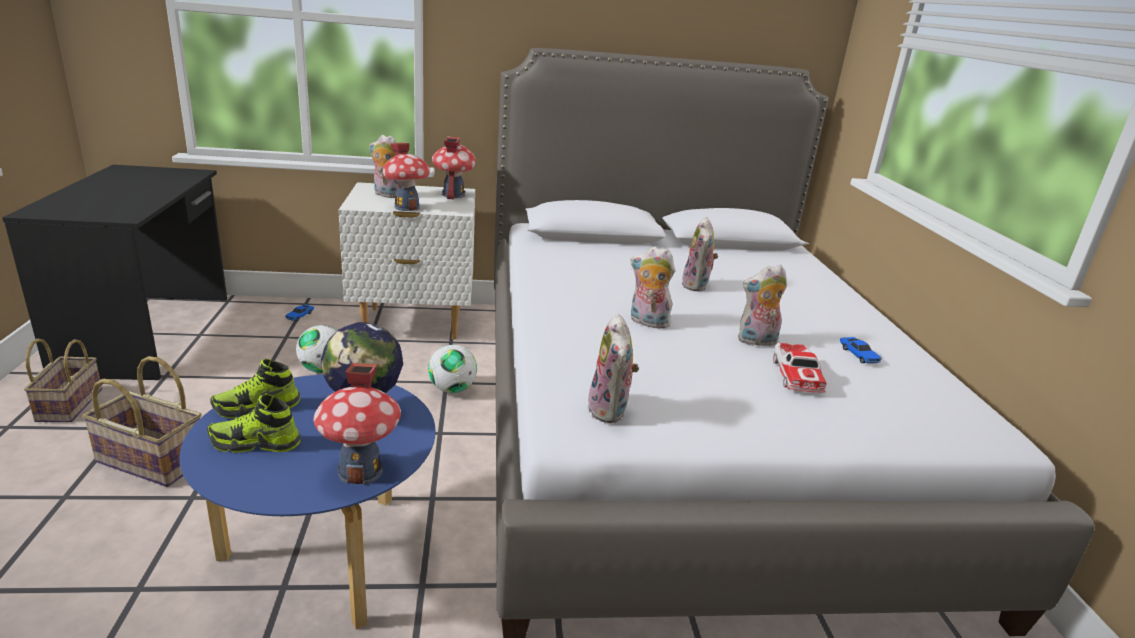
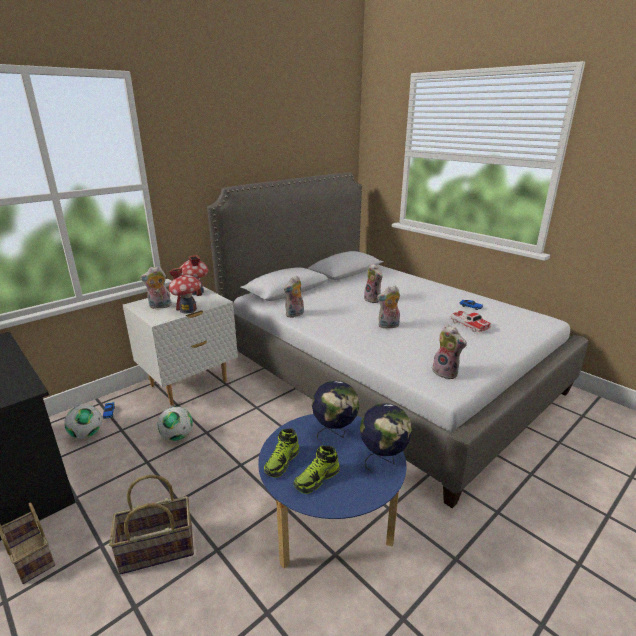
camera: 35 degrees left, 0 degrees up
toy house [313,363,401,485] -> globe [360,403,412,473]
football [428,345,477,393] -> football moved to [64,405,102,439]
plush toy [738,265,787,346] -> plush toy moved to [284,275,304,318]

